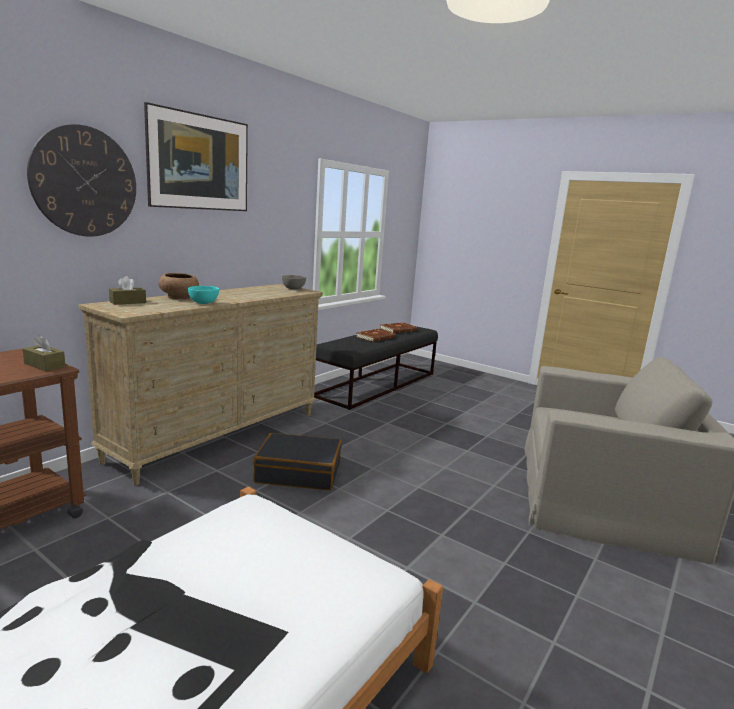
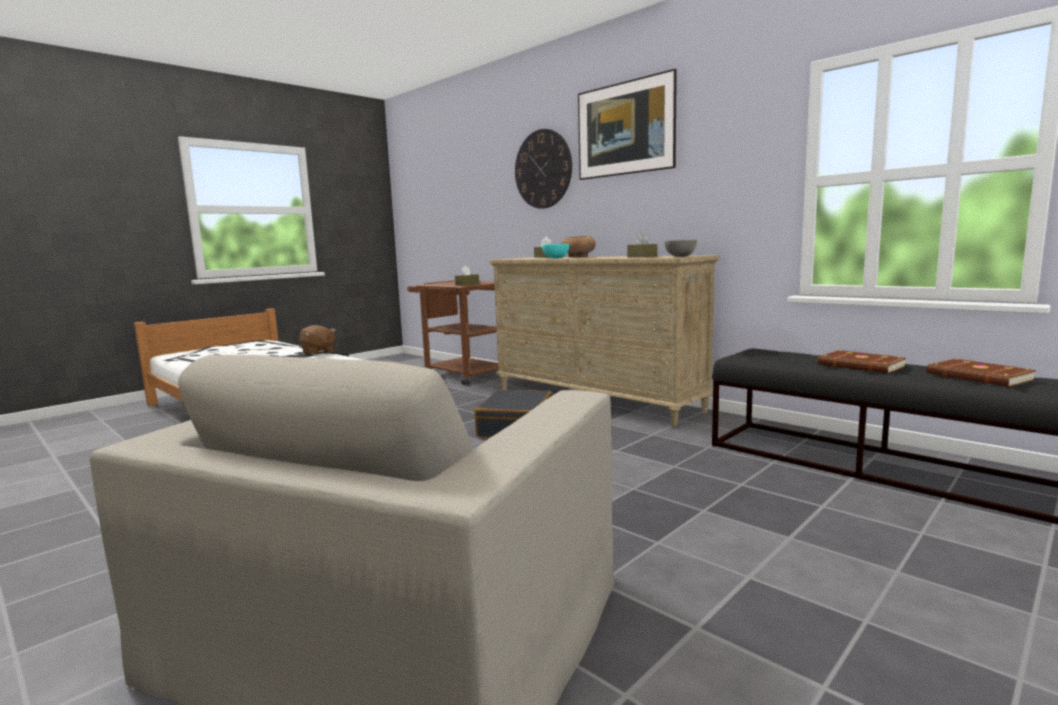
camera: 100 degrees right, 5 degrees down
none -> brown plush toy [300,325,336,355]
none -> brown tissue box [627,232,657,258]

